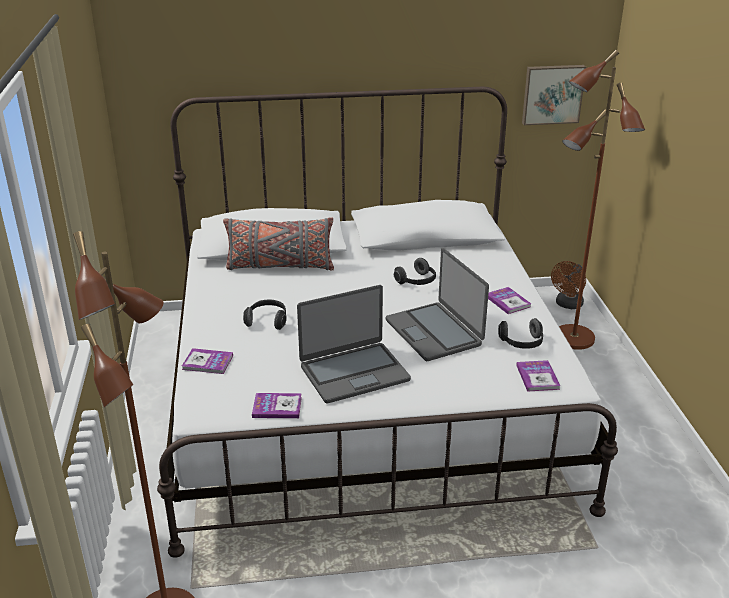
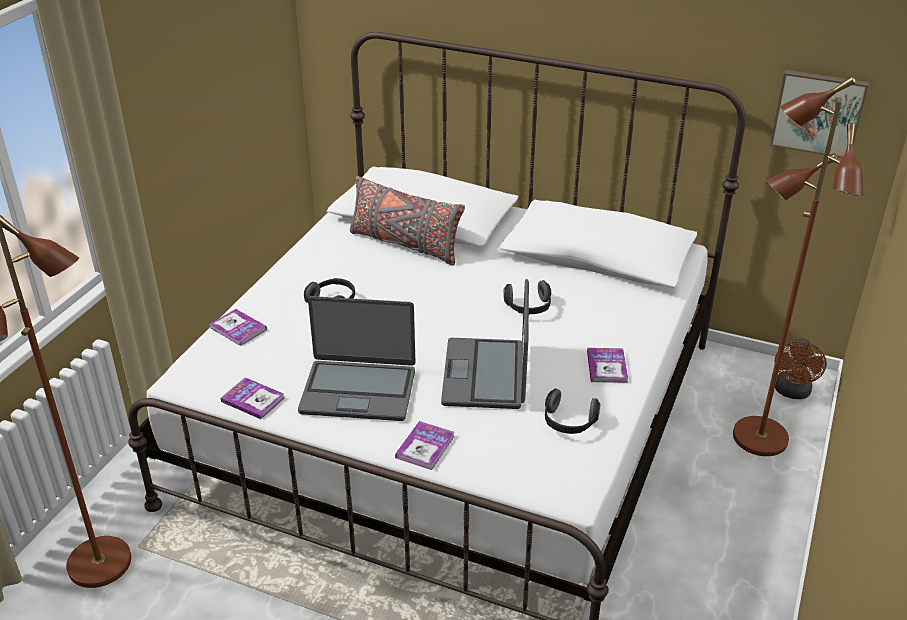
camera: 30 degrees right, 5 degrees up
book [516,360,560,392] -> book moved to [395,421,454,470]
brown fan [551,261,586,309] -> brown fan turned 45 degrees counterclockwise [775,338,827,399]

